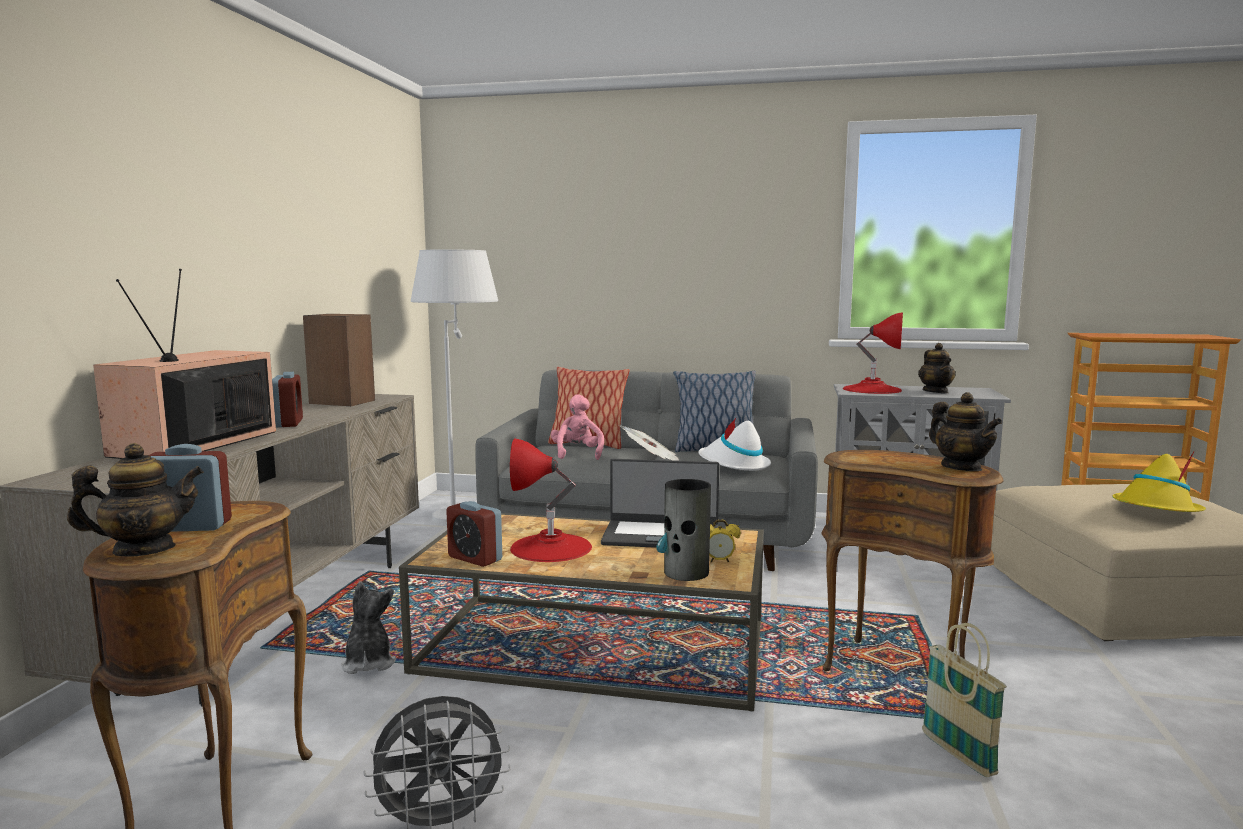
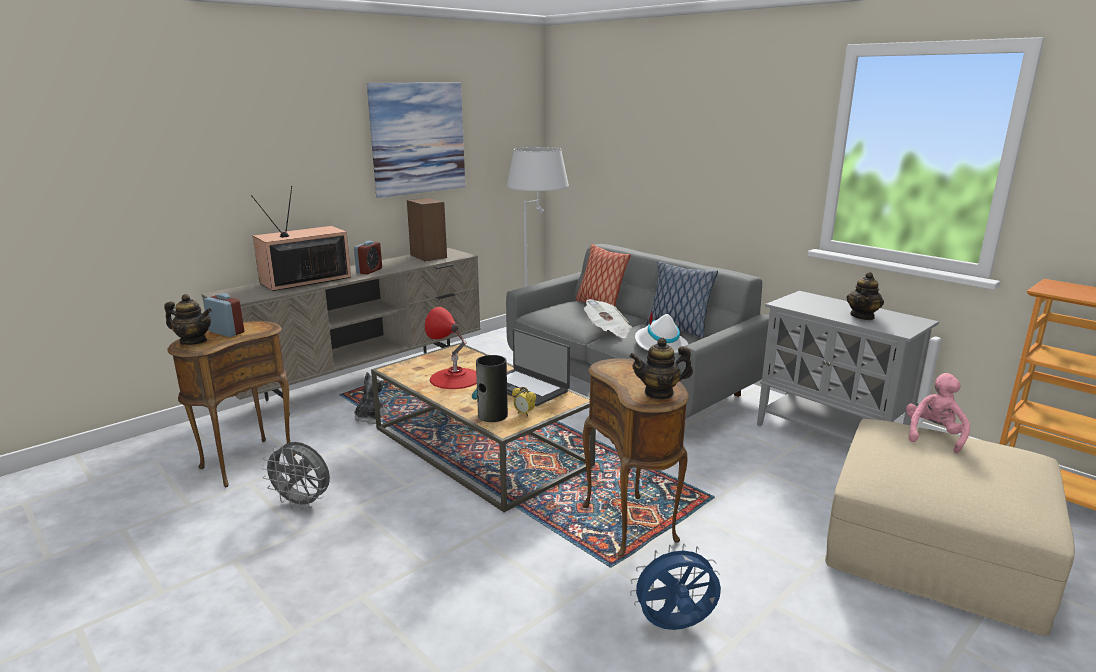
camera: 35 degrees right, 10 degrees up
alarm clock [446,501,502,567] -> none
pink plush toy [551,394,604,460] -> pink plush toy moved to [906,373,970,453]
red table lamp [843,312,903,394] -> none
basket [922,623,1007,777] -> none
teapot [929,392,1002,471] -> teapot turned 75 degrees clockwise [629,338,693,400]
yellow hat [1113,451,1206,512] -> none
none -> picture [367,83,465,198]
none -> blue fan [630,543,721,630]

